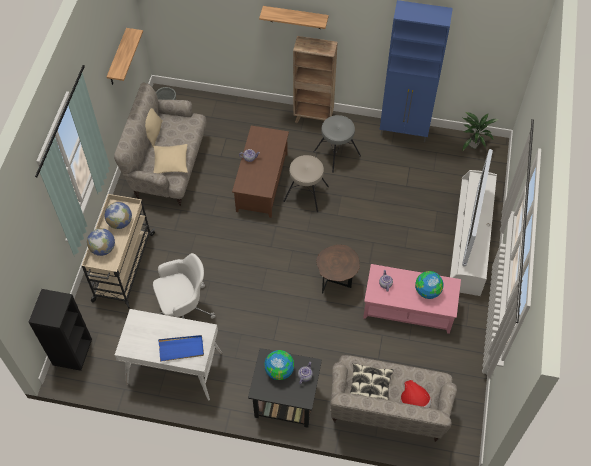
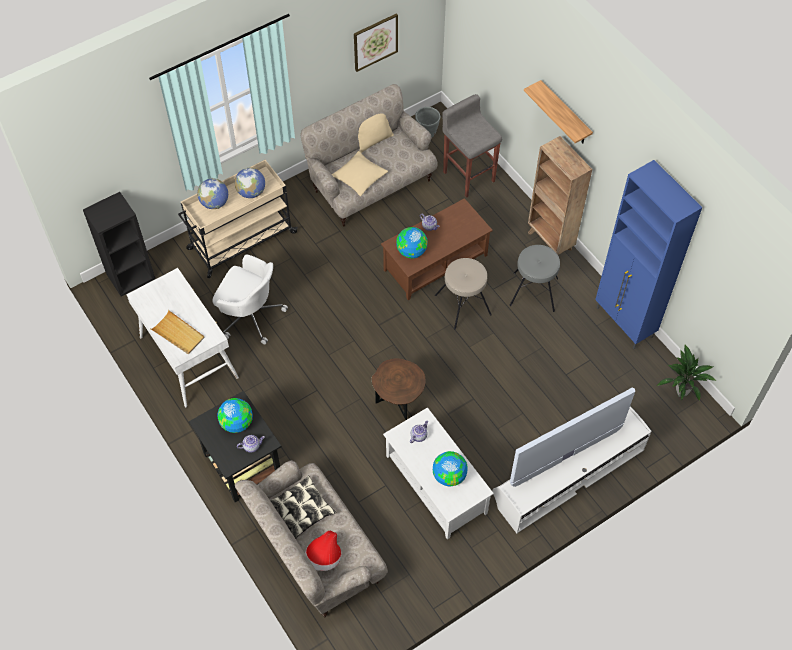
camera: 45 degrees right, 0 degrees up
shelf [106,28,143,85] -> picture [354,13,398,72]
blue tray [158,335,204,362] -> beige tray [151,310,205,354]
pink coffee table [363,264,461,334] -> white coffee table [383,407,494,539]
none -> globe [397,227,427,259]
none -> grey stool [442,94,502,198]

